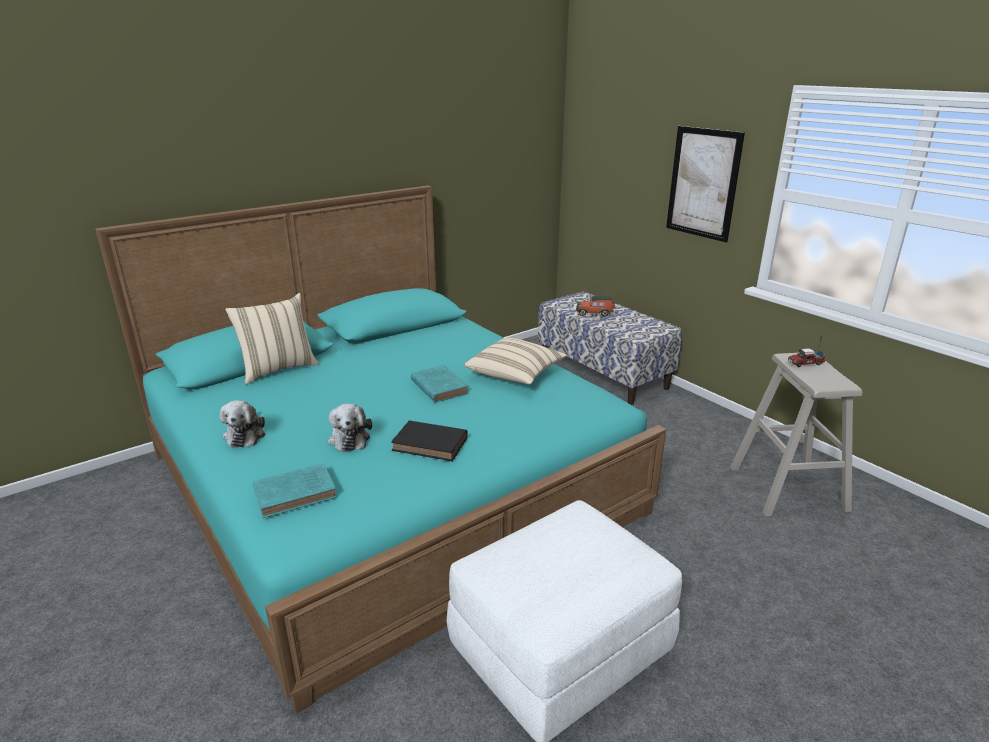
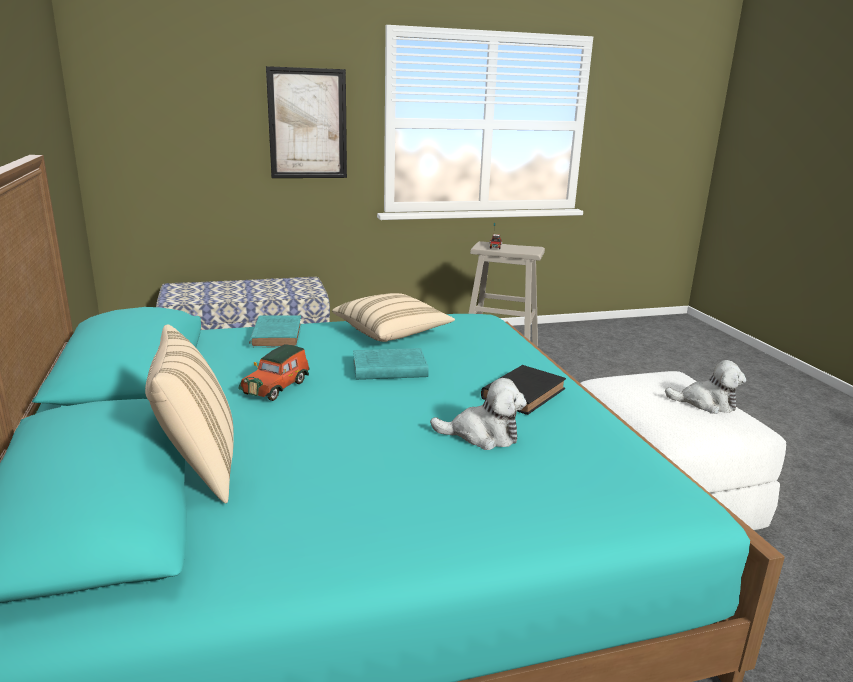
camera: 70 degrees left, 5 degrees down
plush toy [220,400,265,447] -> plush toy moved to [665,360,746,414]
turquoise book [253,463,337,518] -> turquoise book moved to [249,315,302,348]
toy car [576,295,616,316] -> toy car moved to [238,344,309,401]

